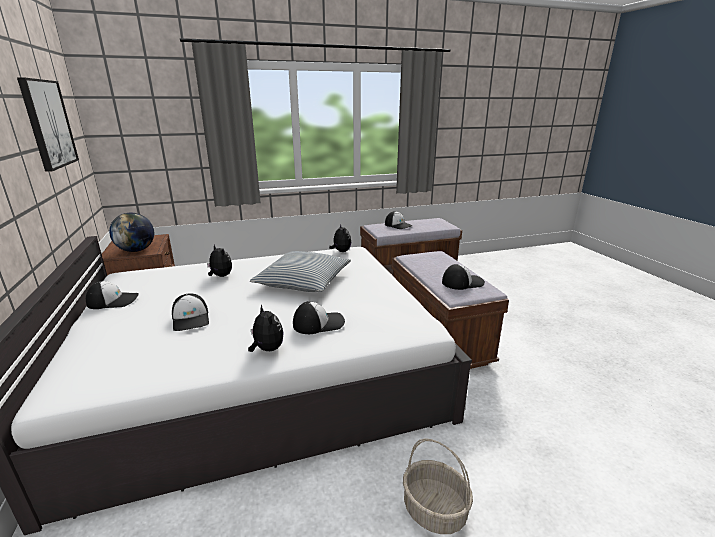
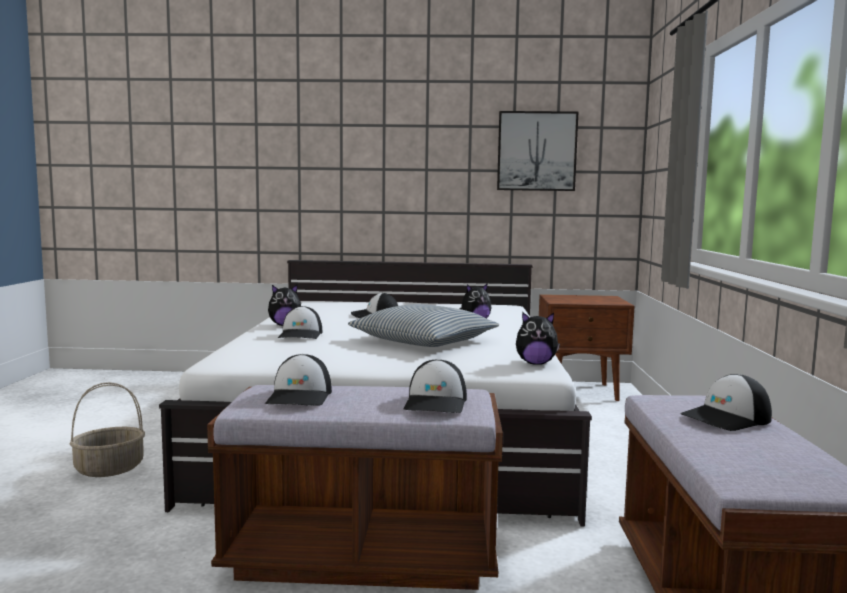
camera: 110 degrees right, 15 degrees down
cap [86,281,139,309] -> cap moved to [404,359,467,413]
globe [109,213,154,252] -> none

